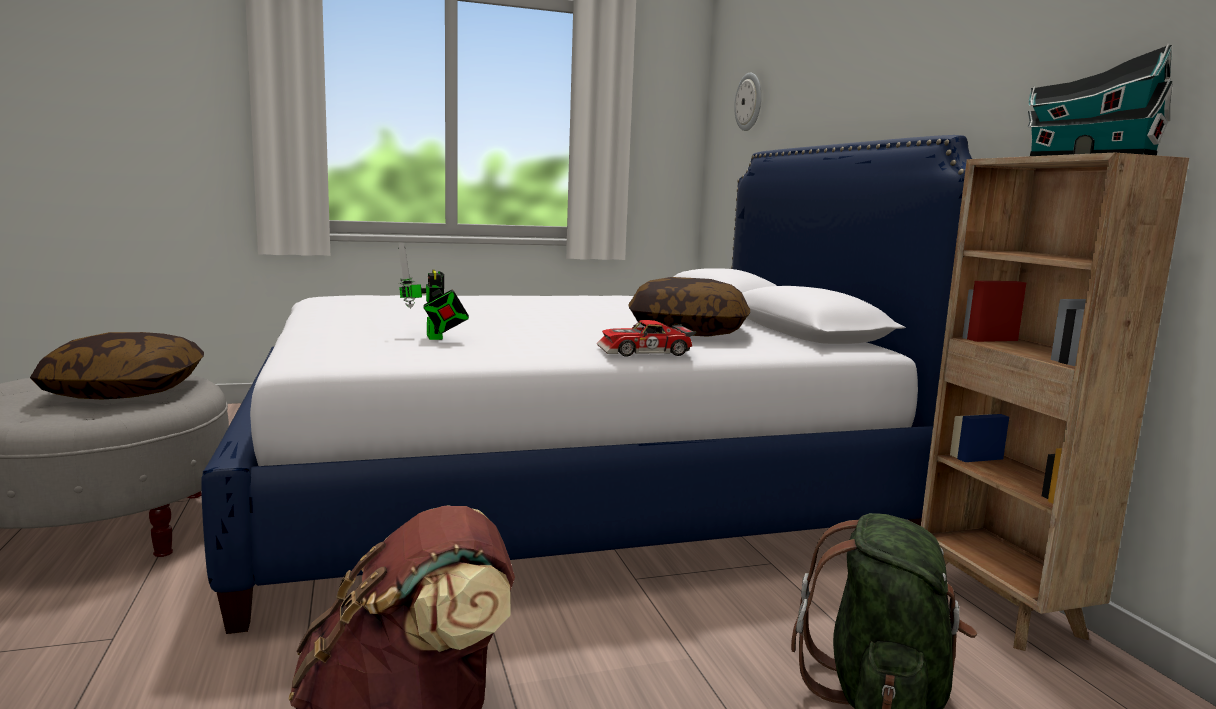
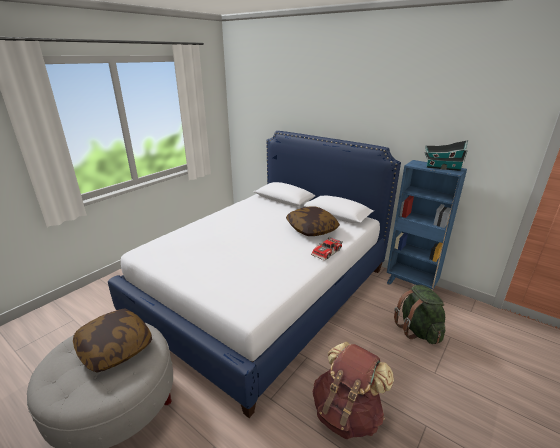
camera: 35 degrees left, 15 degrees up
toy robot [398,243,469,340] -> none
wall clock [734,72,761,131] -> none
brown bookcase [921,153,1189,651] -> blue bookcase [387,160,467,289]

